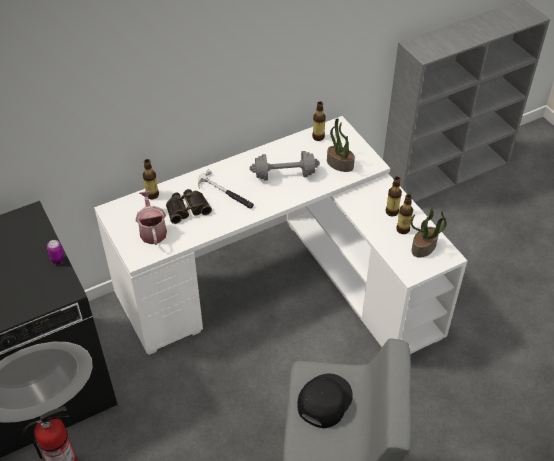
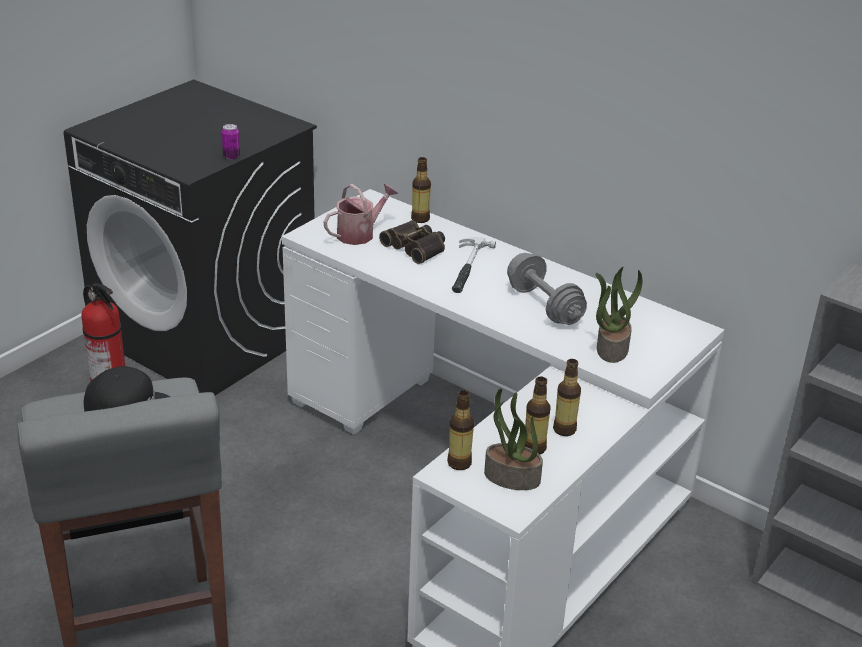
camera: 65 degrees right, 15 degrees down
bottle [312,101,326,141] -> bottle moved to [447,391,474,470]

